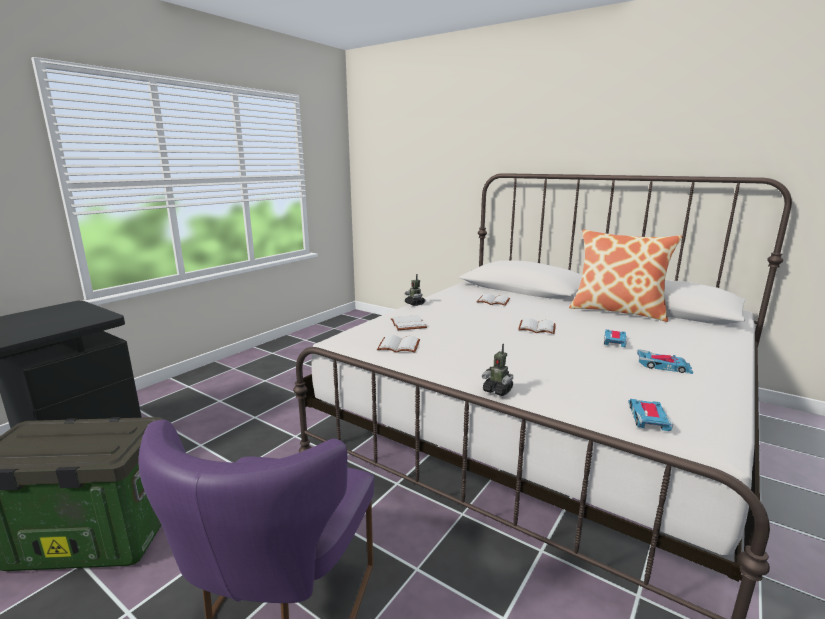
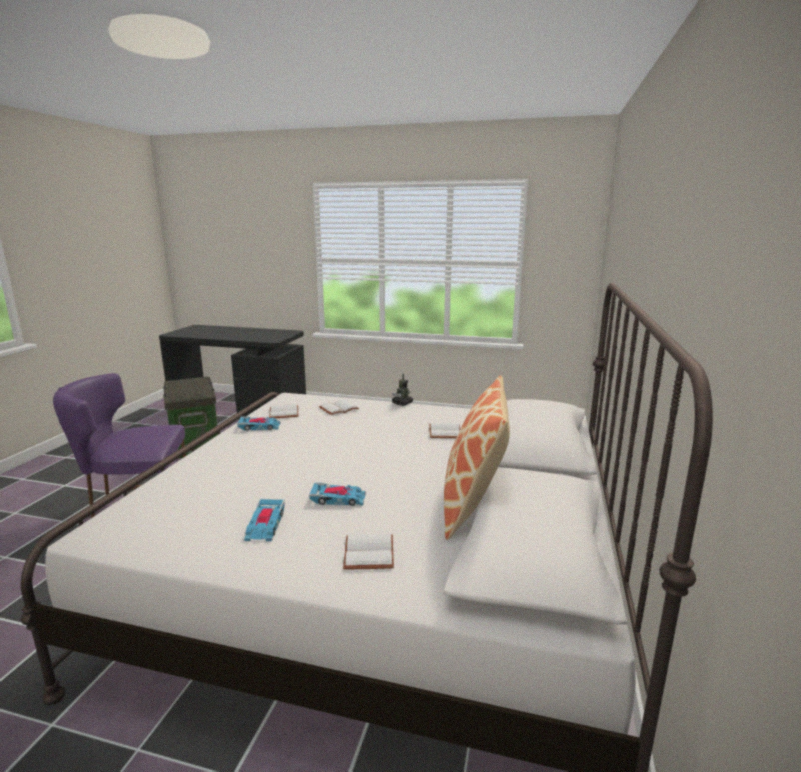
camera: 70 degrees right, 0 degrees up
toy robot [482,344,513,396] -> none
white book [518,318,556,334] -> white book moved to [343,534,394,570]
toy car [628,399,673,431] -> toy car moved to [237,416,281,431]

